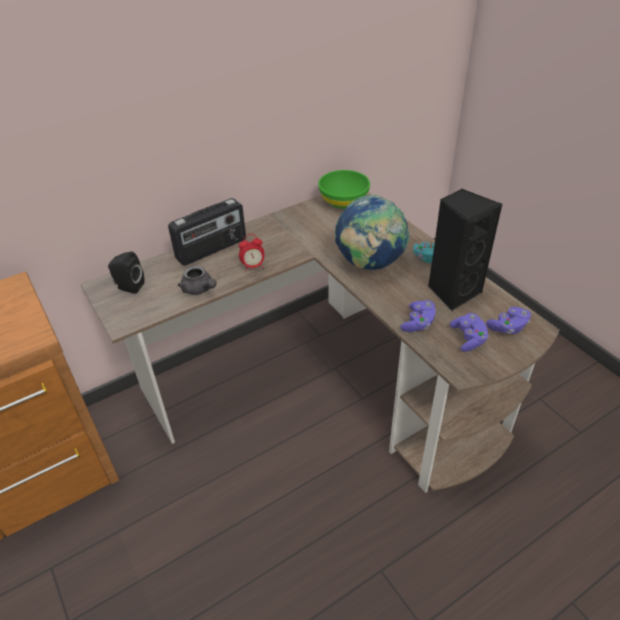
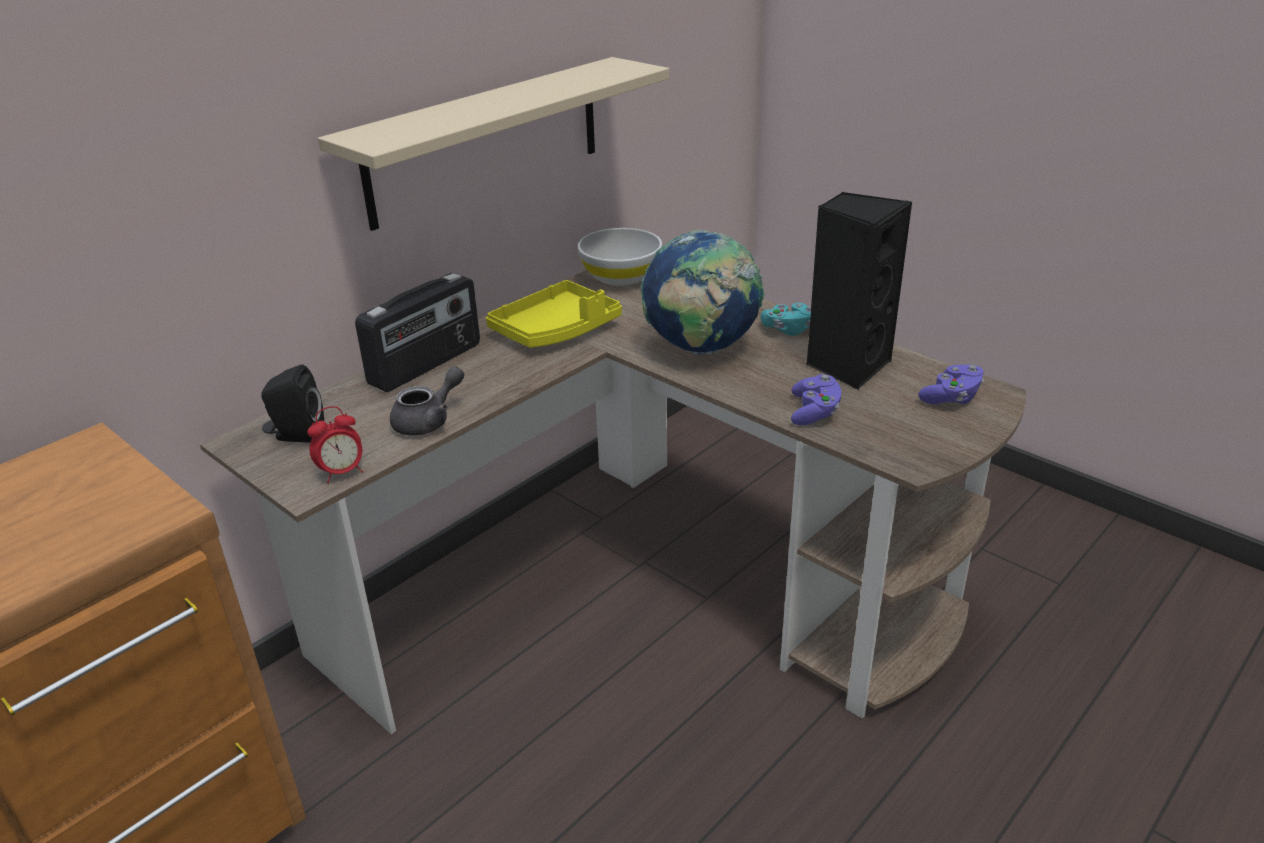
camera: 15 degrees left, 10 degrees down
grey teapot [178,266,217,295] -> grey teapot turned 75 degrees counterclockwise [390,366,464,436]
alarm clock [239,234,264,270] -> alarm clock moved to [307,406,363,483]
green bowl [318,170,370,209] -> white bowl [578,228,662,286]
purple game controller [450,313,489,352] -> none
none -> beige shelf [318,57,669,231]
none -> yellow tray [486,280,622,348]

